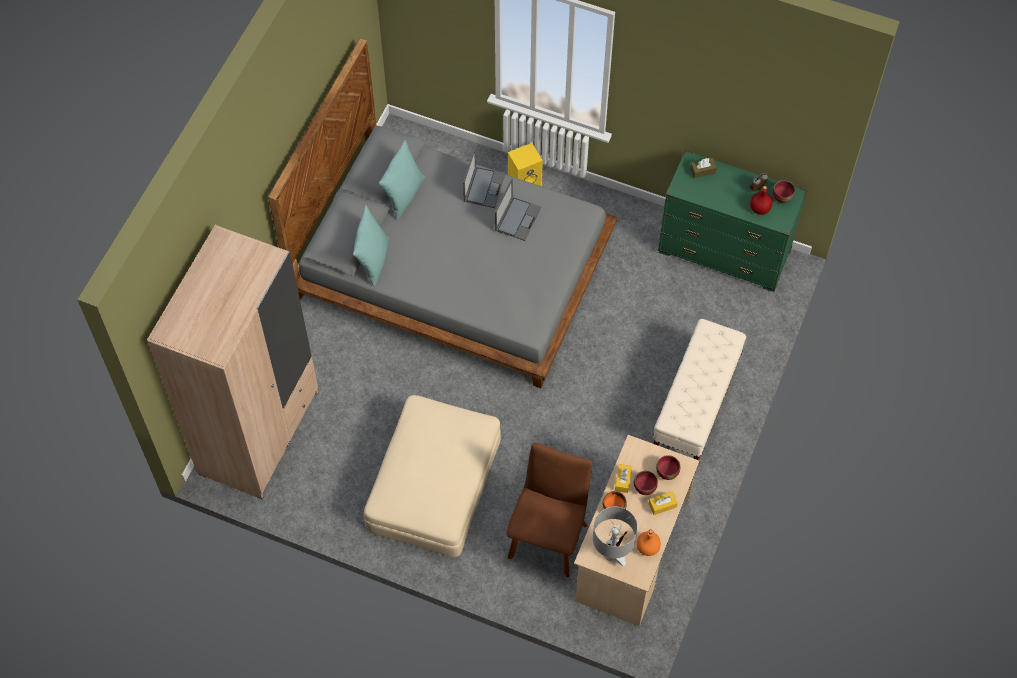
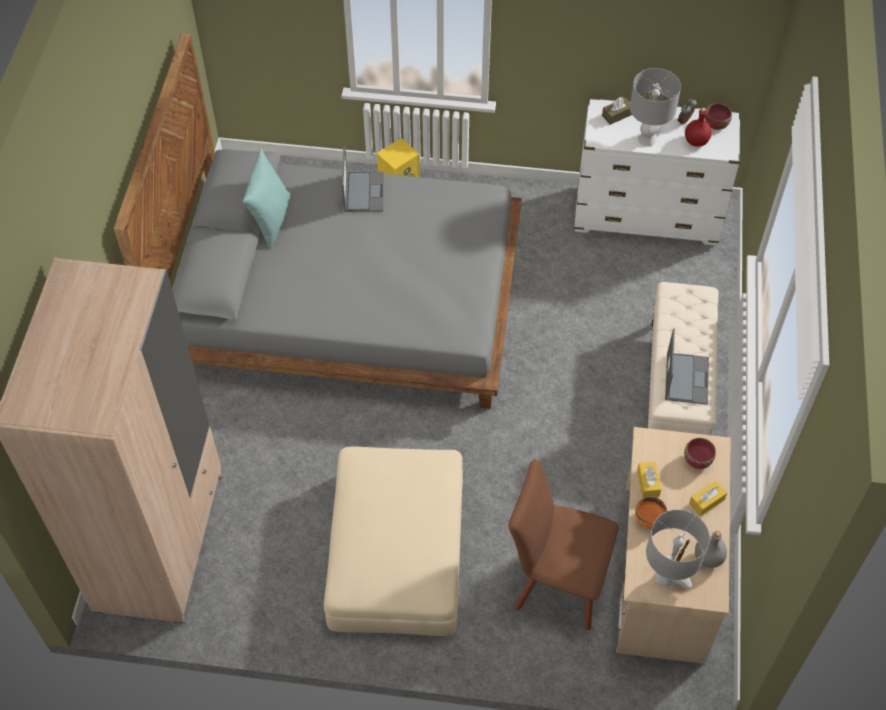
camera: 15 degrees left, 5 degrees down
turquoise pillow [353,205,389,286] -> none
laptop [495,179,541,241] -> laptop moved to [665,329,709,405]
brown chair [507,443,593,577] -> brown chair turned 75 degrees counterclockwise [508,459,619,630]
red bowl [634,471,658,495] -> none
orange bottle [637,530,661,556] -> grey bottle [695,531,727,568]
green dresser [658,150,807,292] -> white dresser [574,98,741,246]
none -> grey table lamp [630,68,681,147]

